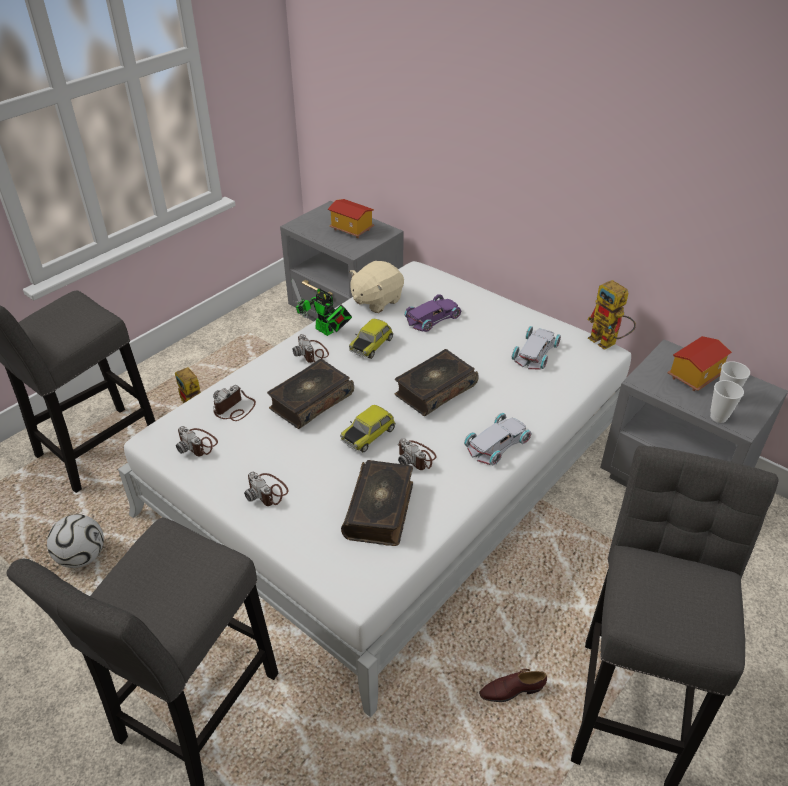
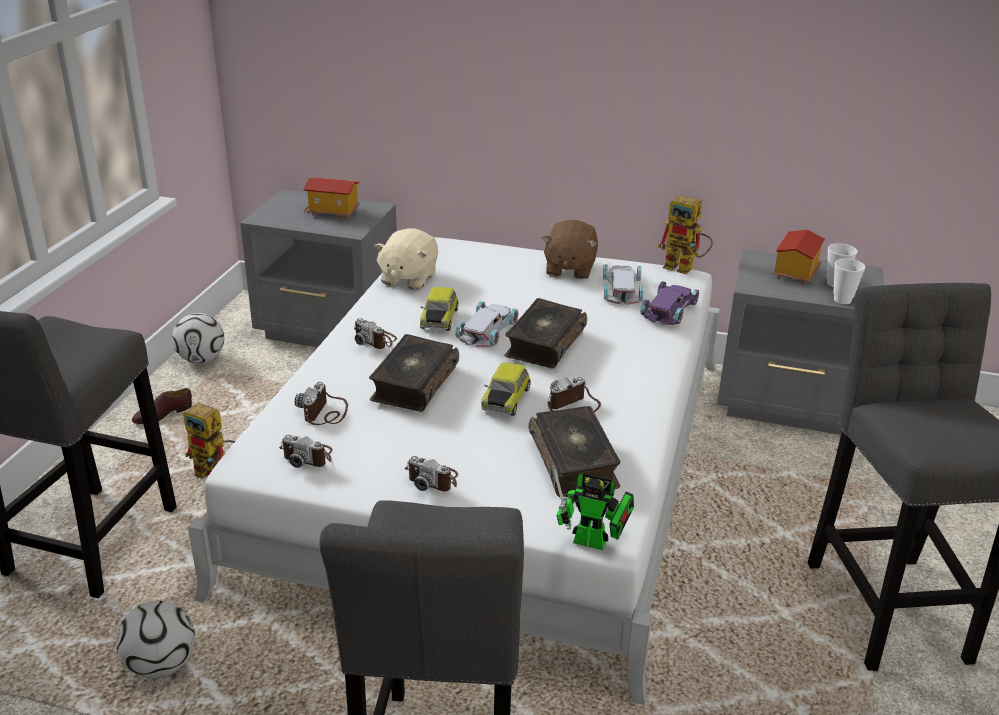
camera: 25 degrees left, 10 degrees down
toy robot [291,279,352,336] -> toy robot moved to [554,468,634,550]
camera [398,438,437,470] -> camera turned 120 degrees clockwise [548,377,601,412]
purple toy car [404,294,461,332] -> purple toy car moved to [640,281,699,325]
white toy car [464,413,532,465] -> white toy car moved to [455,301,519,347]
brown shoe [479,669,547,702] -> brown shoe moved to [132,388,192,424]
none -> football [172,313,224,363]
none -> brown plush toy [542,220,598,279]

